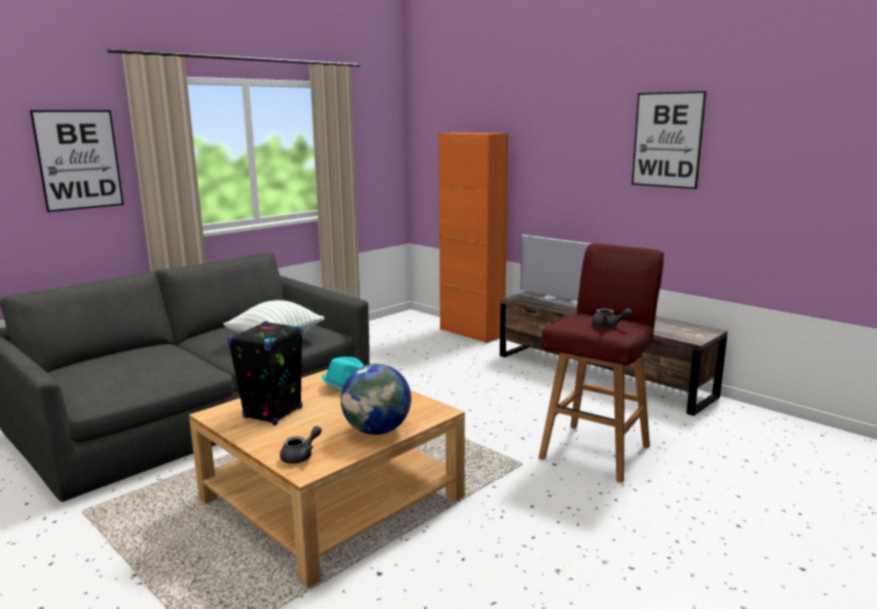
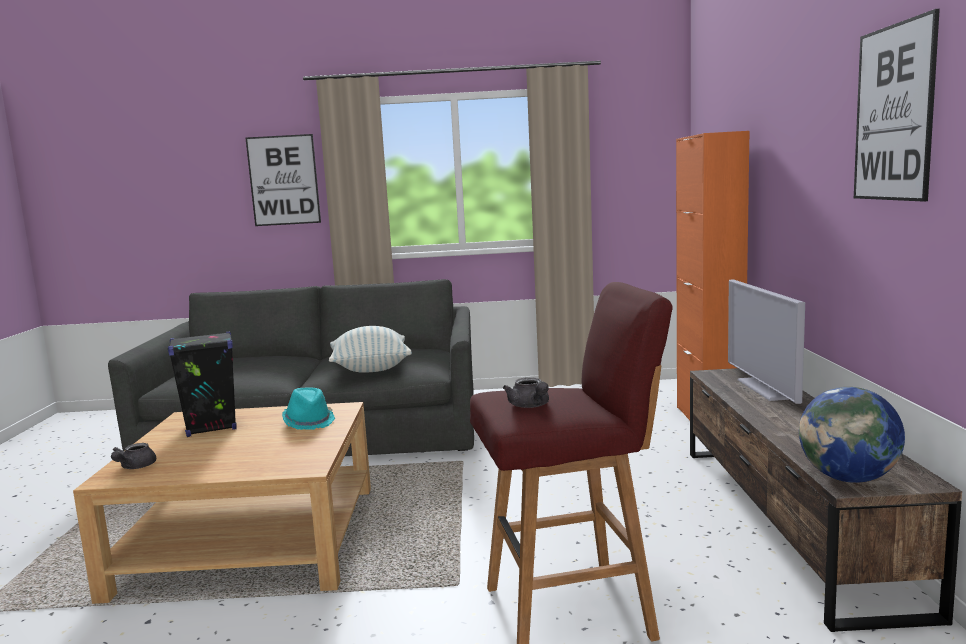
camera: 45 degrees right, 5 degrees down
grey teapot [280,426,322,464] -> grey teapot turned 105 degrees clockwise [111,443,156,469]
globe [341,364,411,435] -> globe moved to [799,387,905,483]

